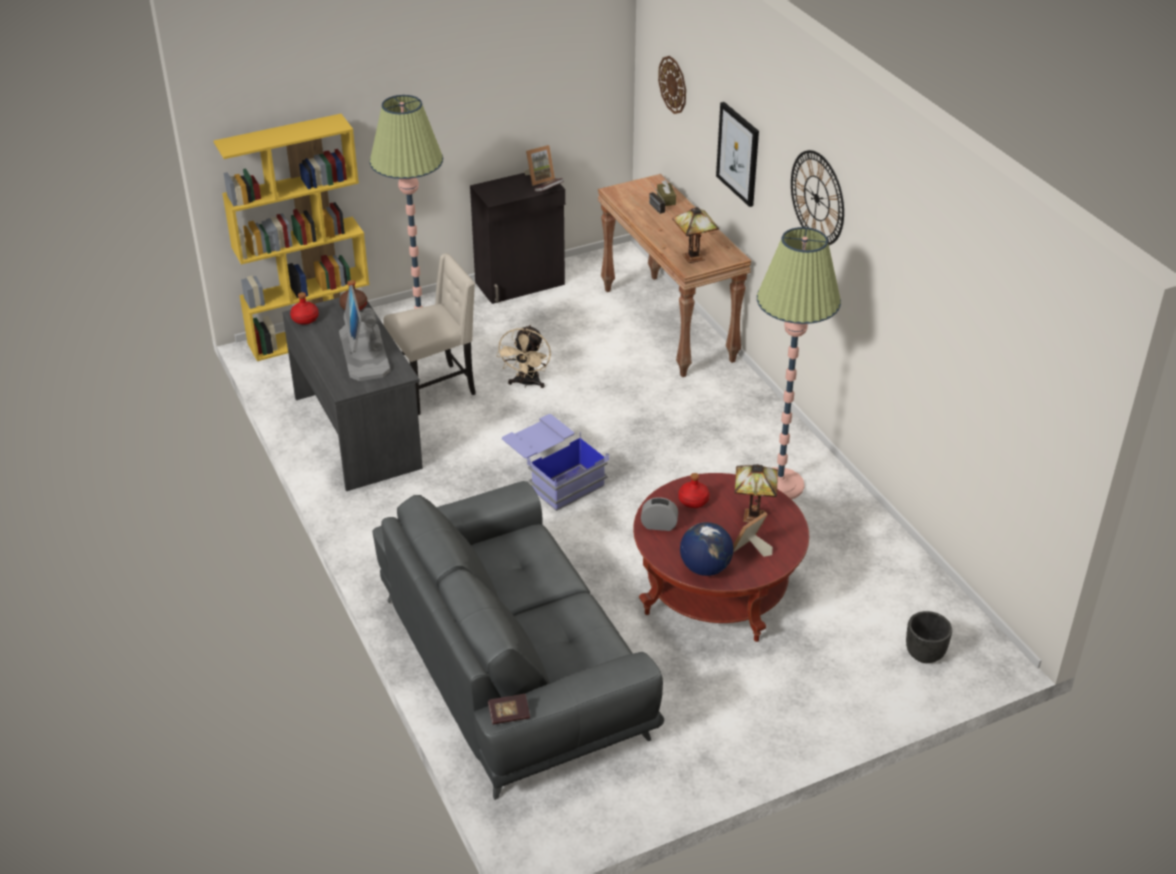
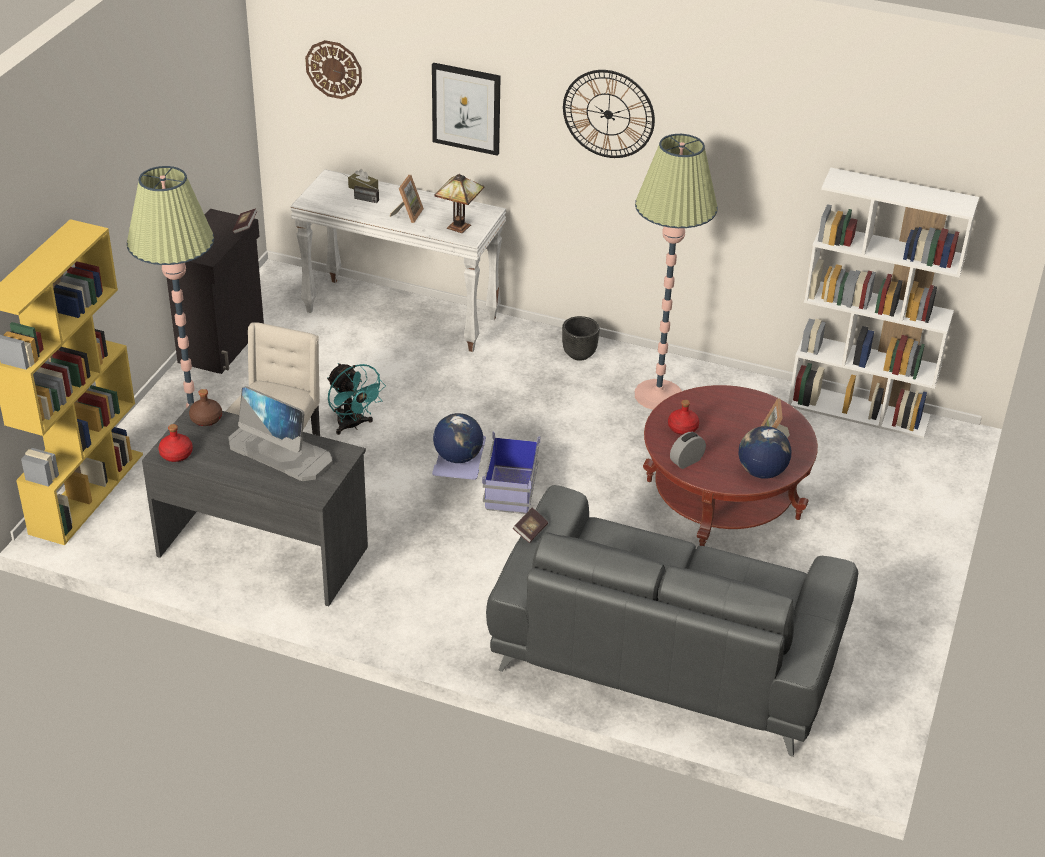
camera: 45 degrees left, 0 degrees up
book [488,694,530,725] -> book moved to [513,508,548,543]
beige fan [497,325,551,388] -> turquoise fan [327,363,386,435]
picture frame [524,145,555,186] -> picture frame moved to [389,175,424,223]
brown console table [598,174,752,377] -> white console table [290,169,506,352]
table lamp [735,464,778,524] -> none
black planter [906,611,952,663] -> black planter moved to [562,316,600,361]
none -> globe [433,413,483,463]
none -> white bookcase [788,168,979,439]

